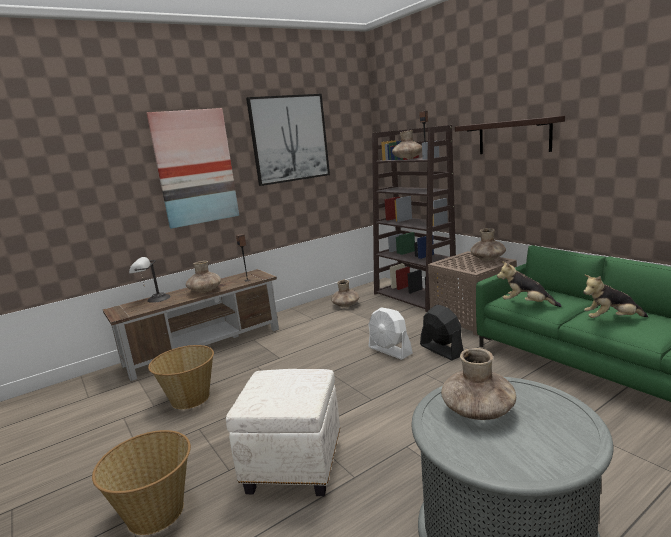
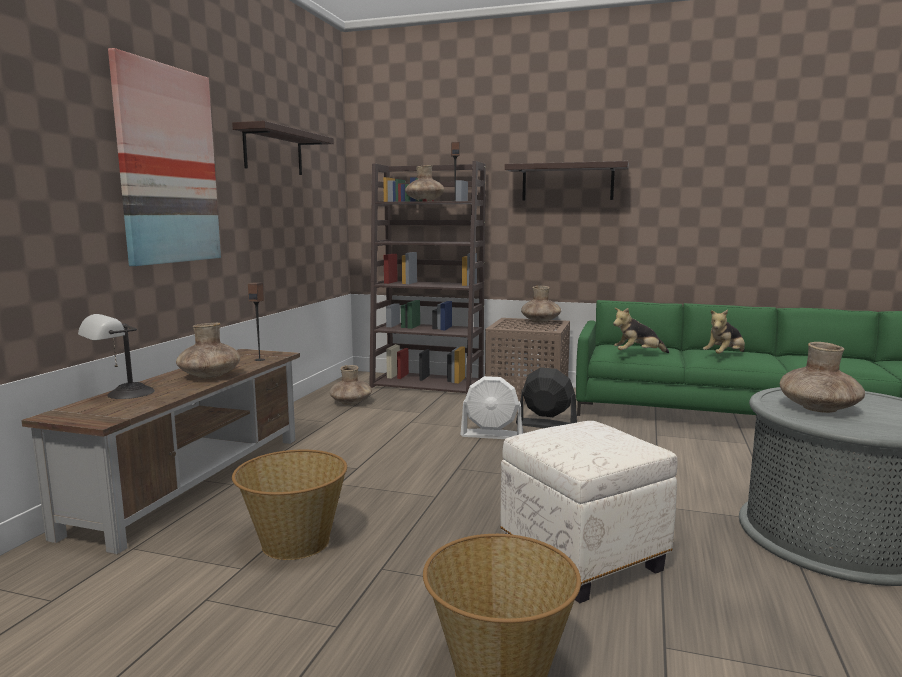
camera: 40 degrees left, 5 degrees down
picture [246,94,330,186] -> shelf [232,121,334,175]

